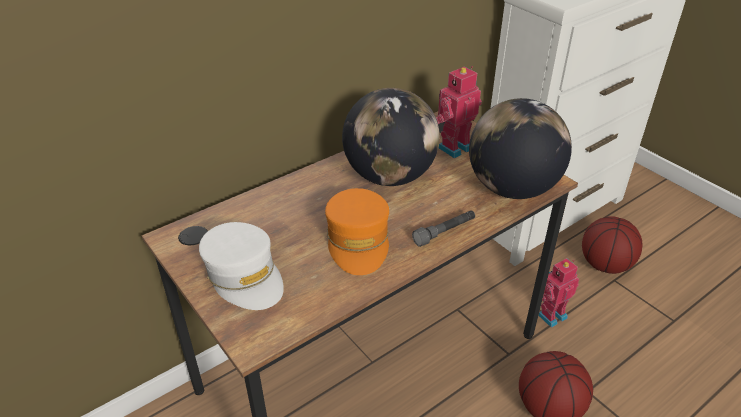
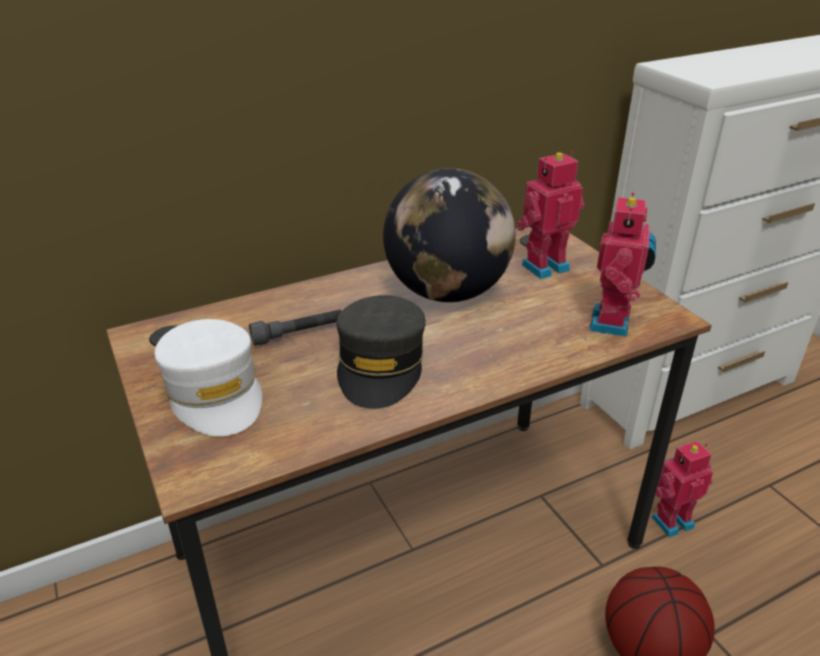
camera: 10 degrees right, 5 degrees down
orange cap [325,188,389,275] -> grey cap [336,295,426,409]
grey flashlight [412,210,475,247] -> grey flashlight moved to [249,310,342,346]
globe [469,98,572,199] -> toy robot [589,193,656,337]
basketball [582,216,642,274] -> none

